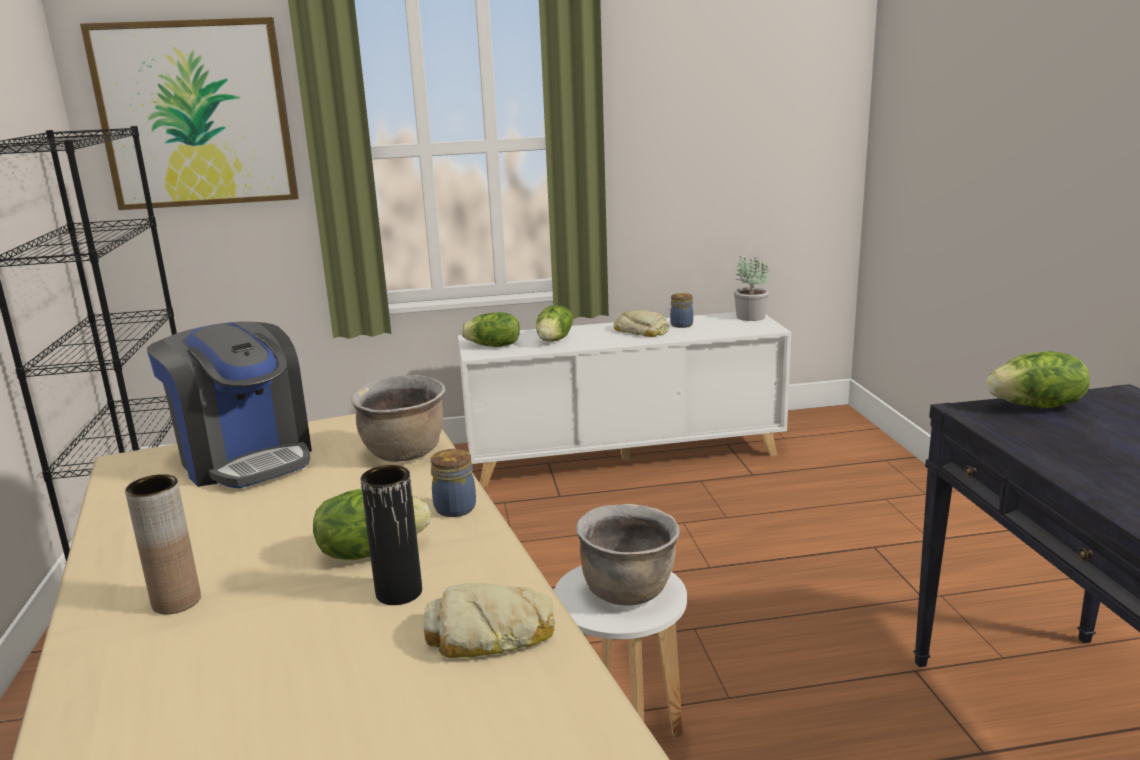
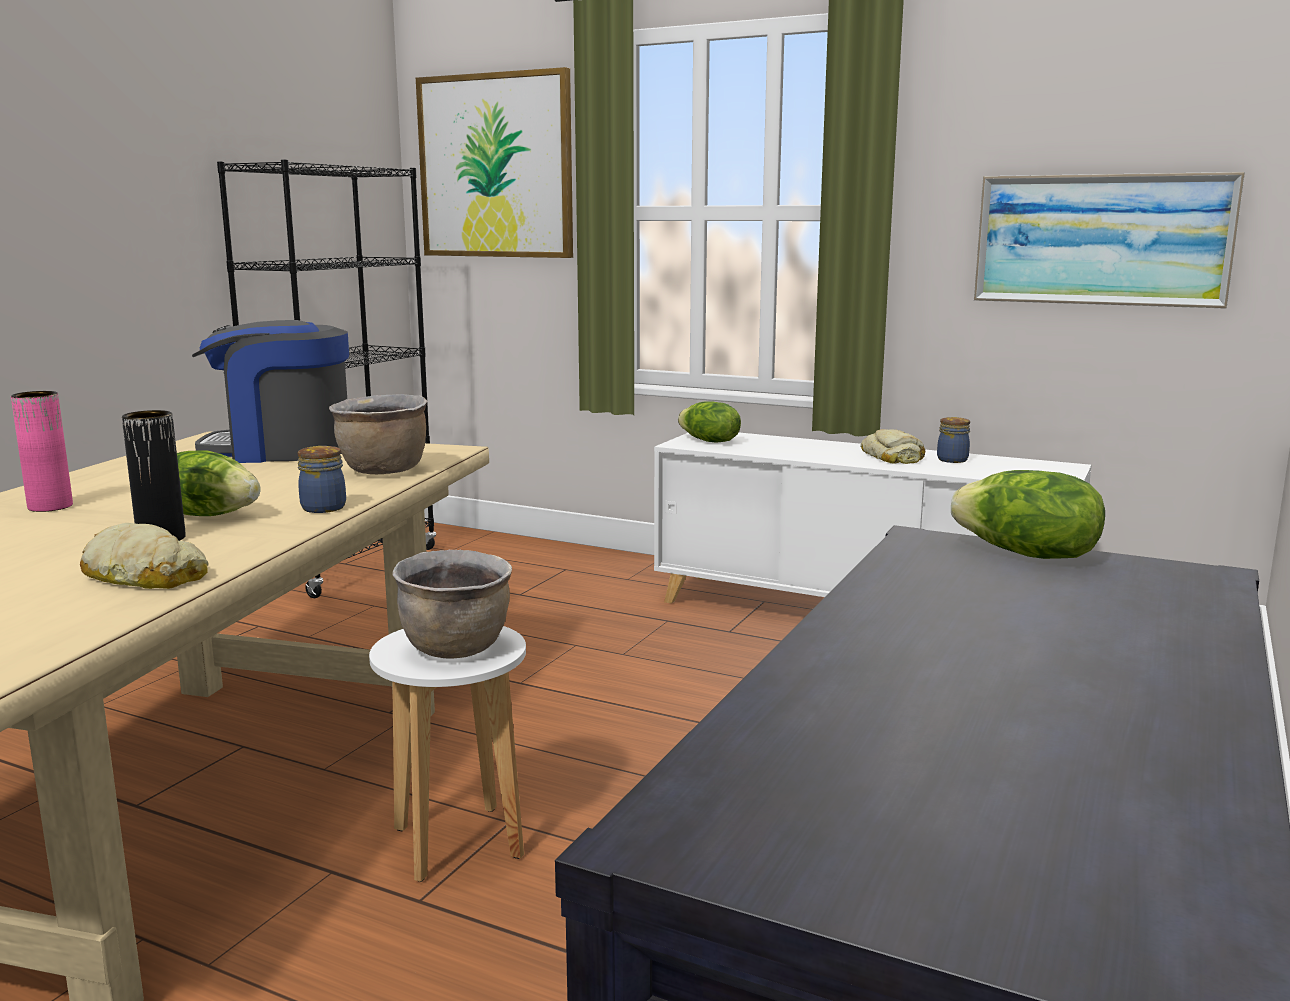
camera: 35 degrees right, 5 degrees down
brown vase [125,474,201,614] -> pink vase [11,391,73,512]
coffee machine [147,321,312,488] -> coffee machine turned 90 degrees clockwise [192,320,349,463]
lettuce [536,305,573,342] -> none
potted plant [734,255,769,321] -> none
none -> picture [974,172,1245,309]

